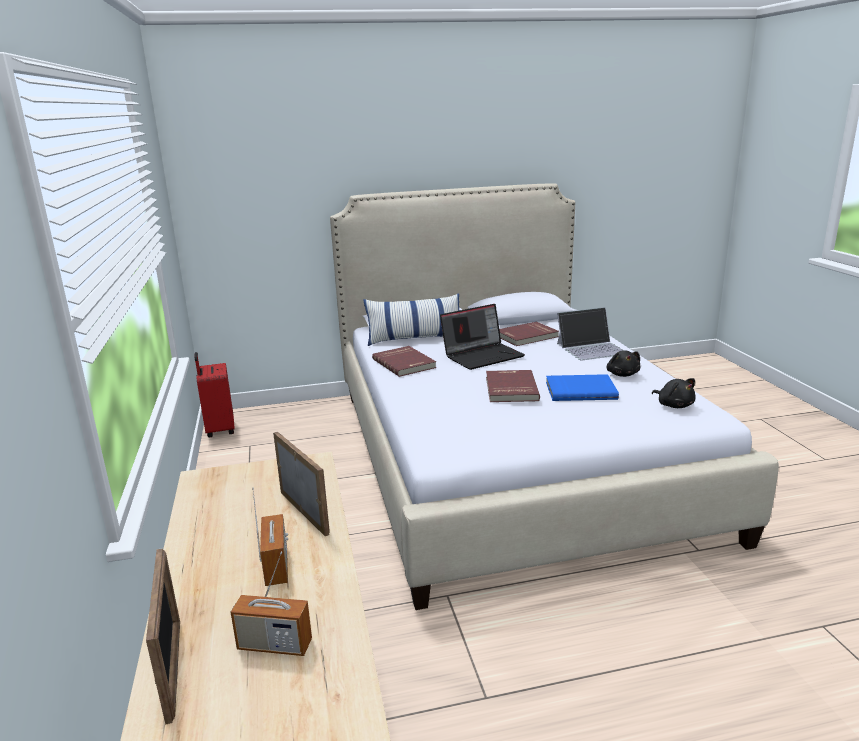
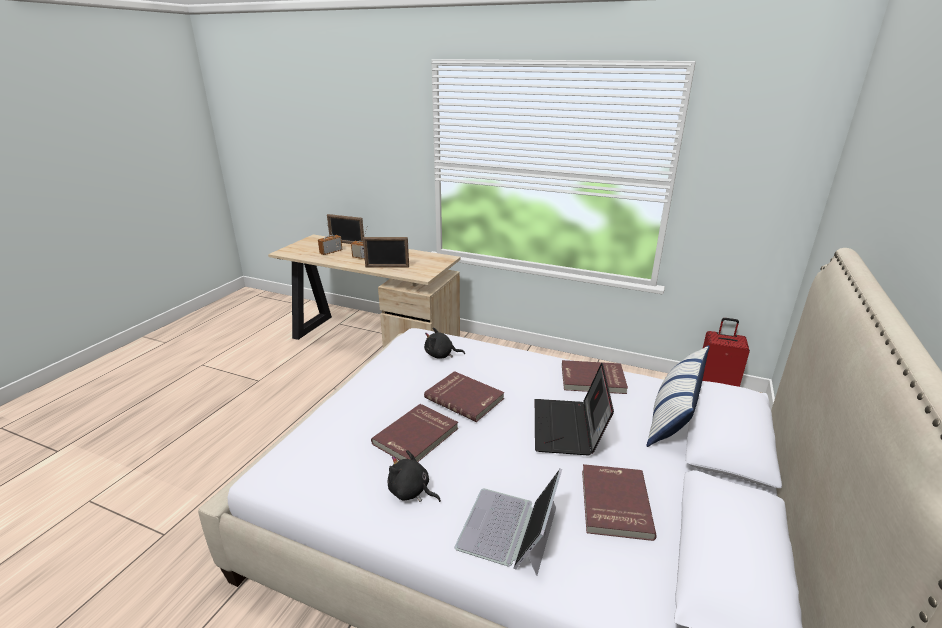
camera: 125 degrees right, 5 degrees up
blue book [546,374,619,401] -> red book [371,404,458,462]
black plush toy [652,378,696,408] -> black plush toy moved to [424,328,465,359]

